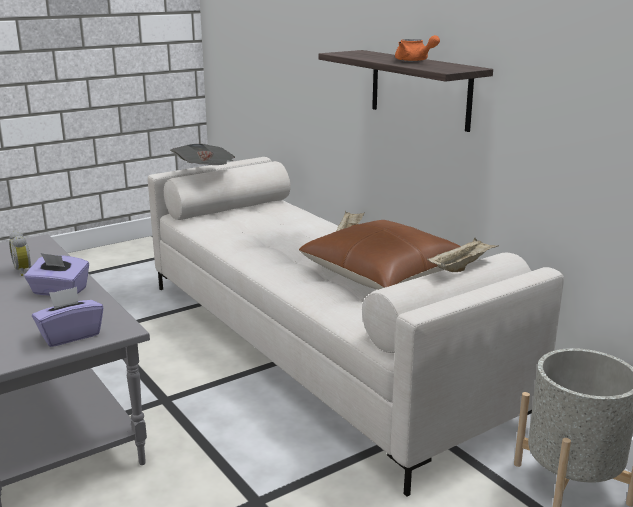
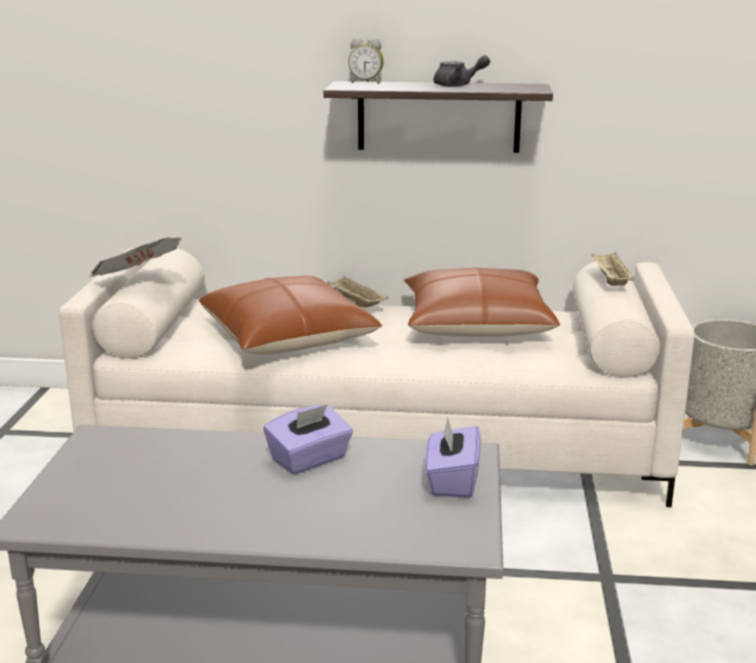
camera: 50 degrees left, 0 degrees up
alarm clock [9,231,32,276] -> alarm clock moved to [348,38,384,84]
orange teapot [395,35,440,62] -> grey teapot [434,55,490,87]
none -> brown pillow [199,276,382,355]

